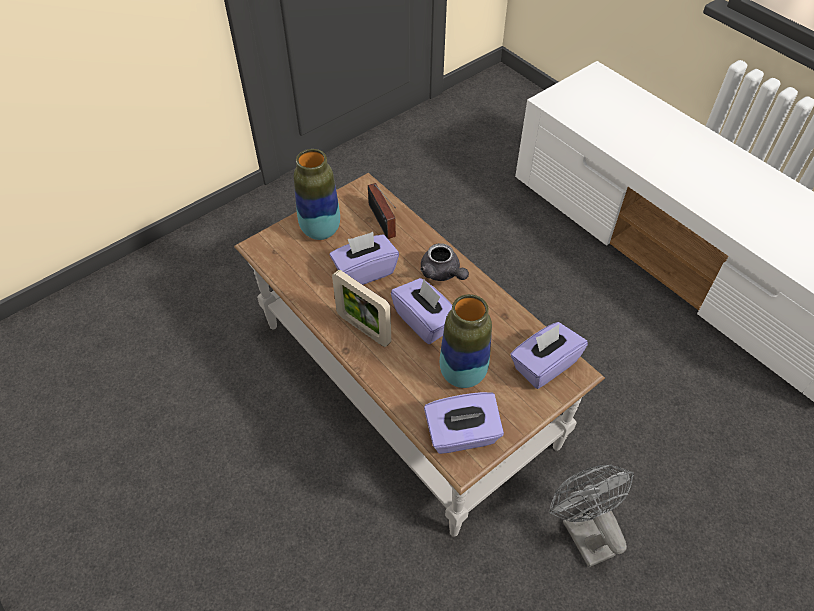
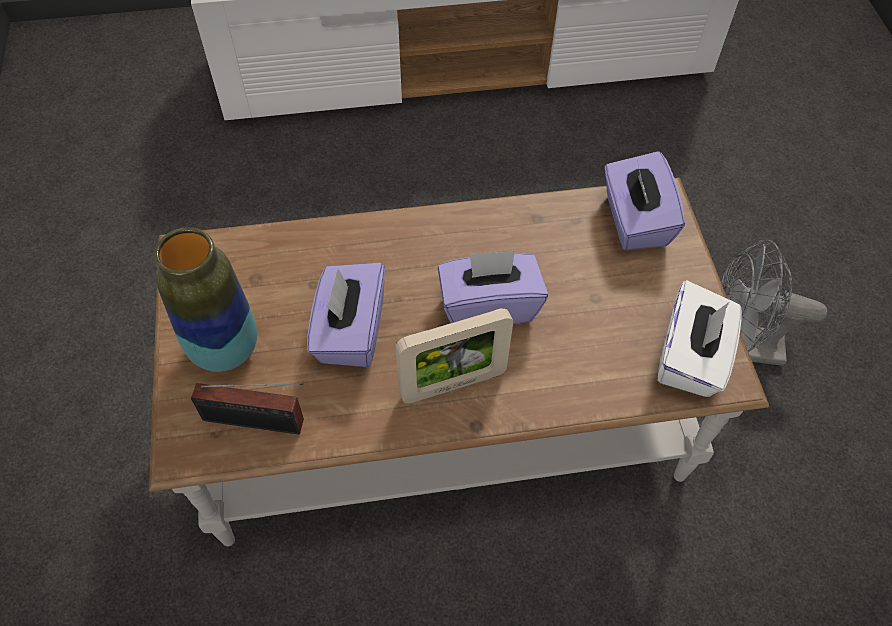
camera: 60 degrees left, 5 degrees up
radio [368,183,396,239] -> radio moved to [191,383,304,434]
grey teapot [420,243,469,281] -> none
purple tissue box [424,392,504,454] -> white tissue box [658,280,742,397]
vase [440,294,492,388] -> none

